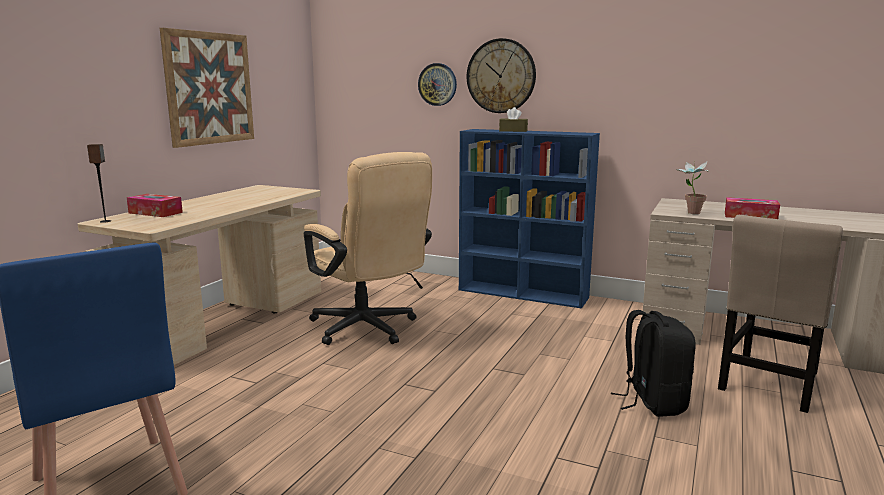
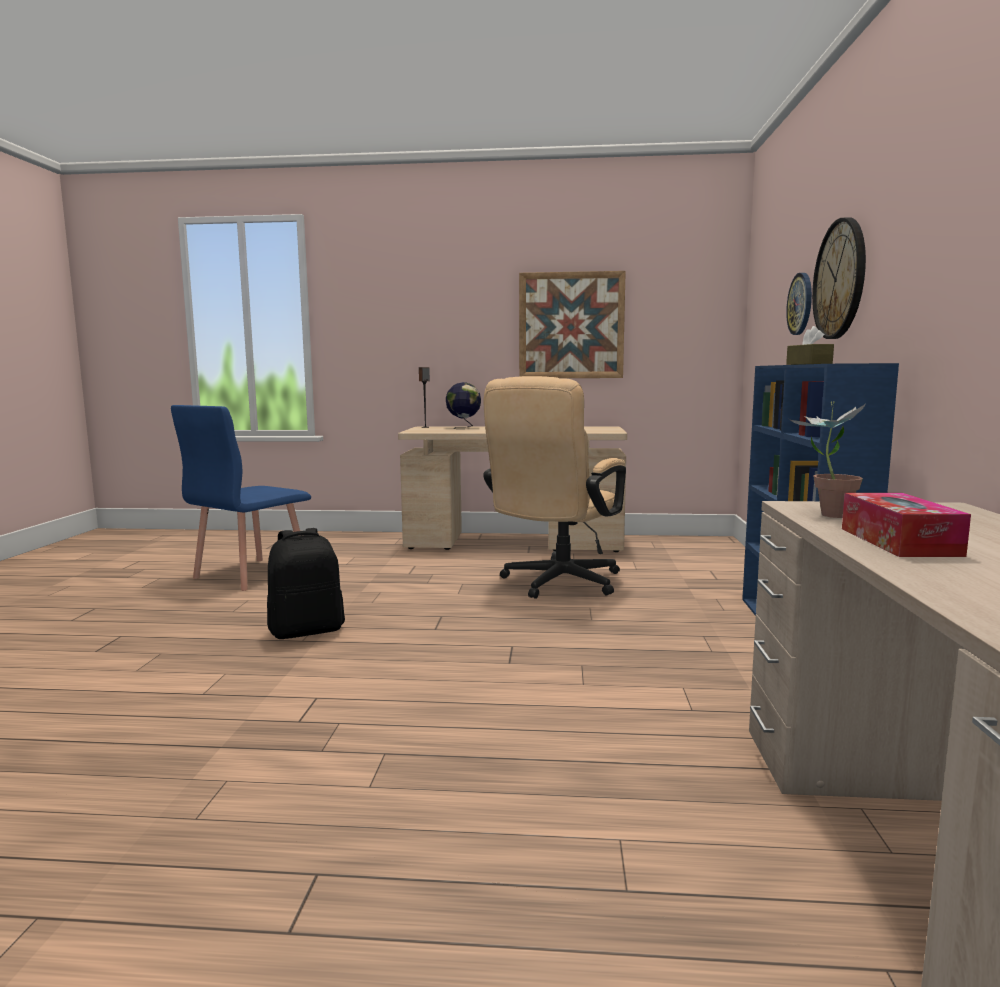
camera: 70 degrees right, 5 degrees down
tissue box [127,194,183,217] -> globe [446,382,481,429]
black backpack [611,310,695,417] -> black backpack moved to [267,528,345,639]
beige chair [718,215,843,413] -> none

